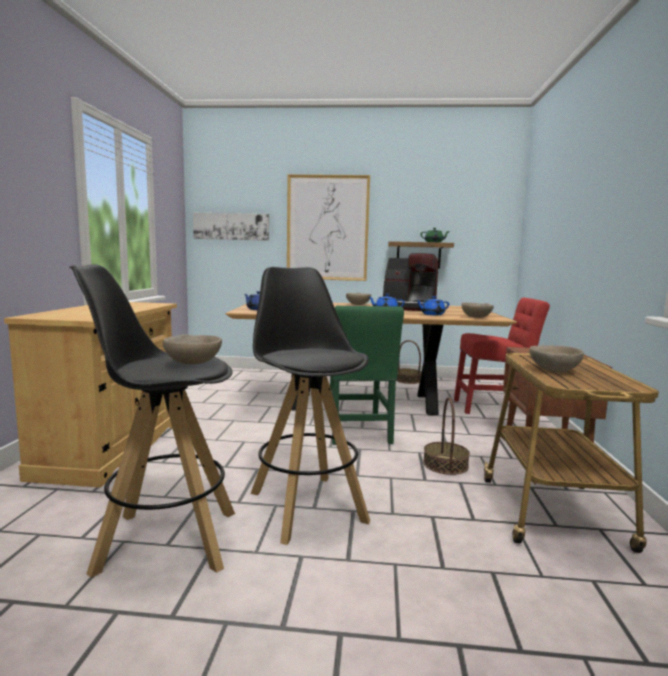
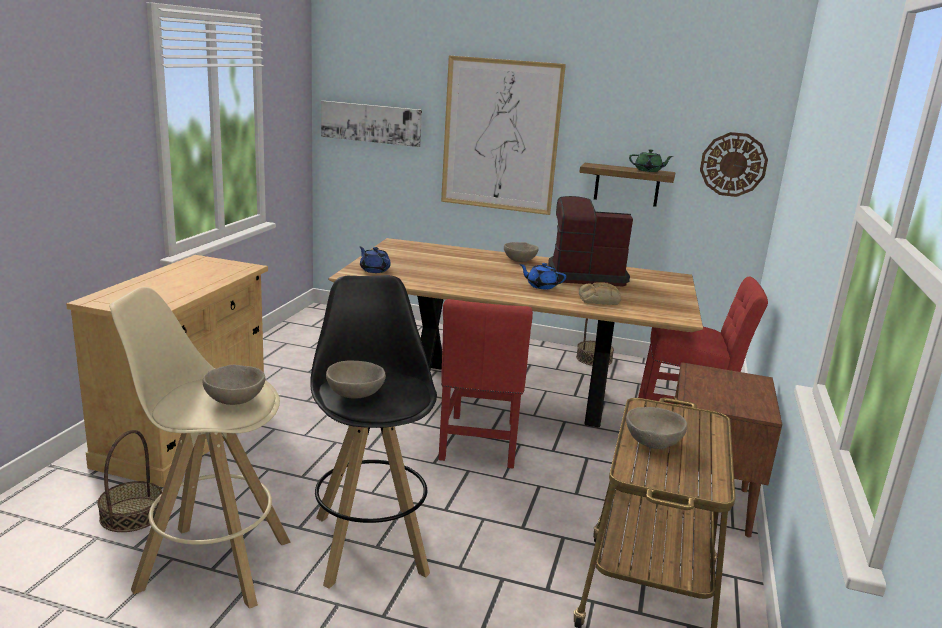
camera: 10 degrees right, 10 degrees up
black stool [69,264,235,578] -> beige stool [109,287,291,609]
green chair [330,306,404,445] -> red chair [438,299,533,469]
coffee machine [383,253,439,311] -> coffee machine turned 150 degrees clockwise [548,196,633,287]
blue teapot [416,296,449,315] -> bread [579,282,621,305]
basket [423,397,470,475] -> basket moved to [97,430,162,532]
beige bowl [462,302,494,318] -> beige bowl moved to [326,361,386,399]
none -> wall clock [700,132,768,197]

